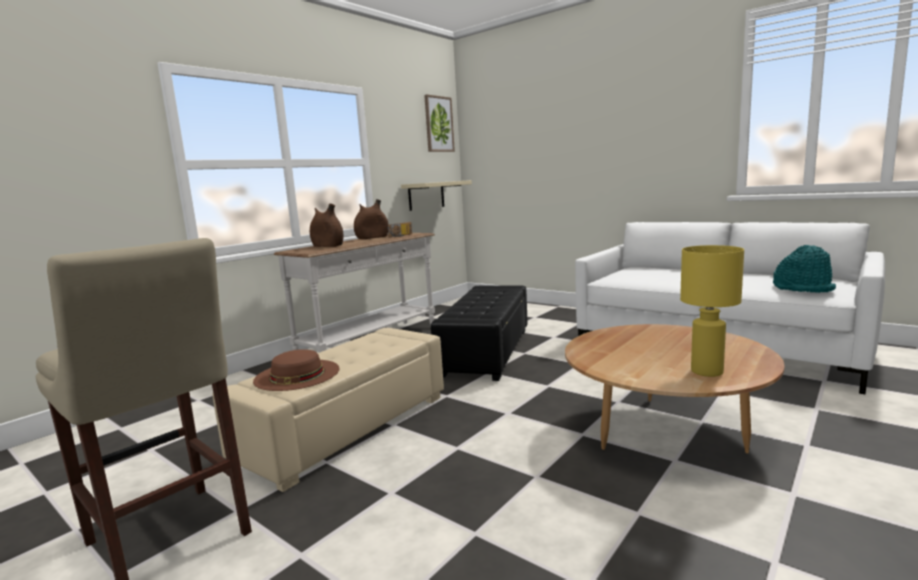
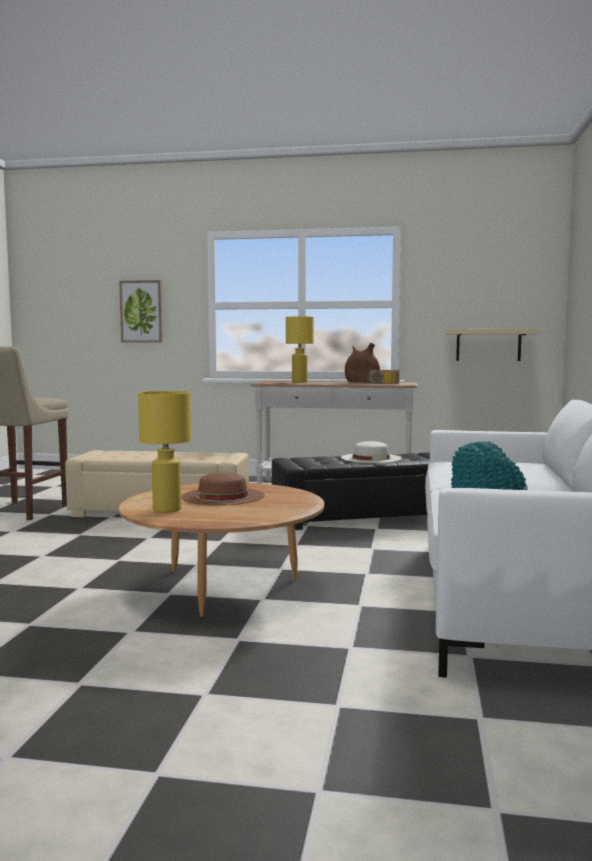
camera: 60 degrees right, 5 degrees down
brown hat [253,349,340,391] -> brown hat moved to [181,472,264,505]
brown vase [310,204,343,247] -> yellow table lamp [286,316,314,382]
picture [424,95,455,152] -> picture moved to [119,280,163,343]
none -> white hat [341,441,402,463]

